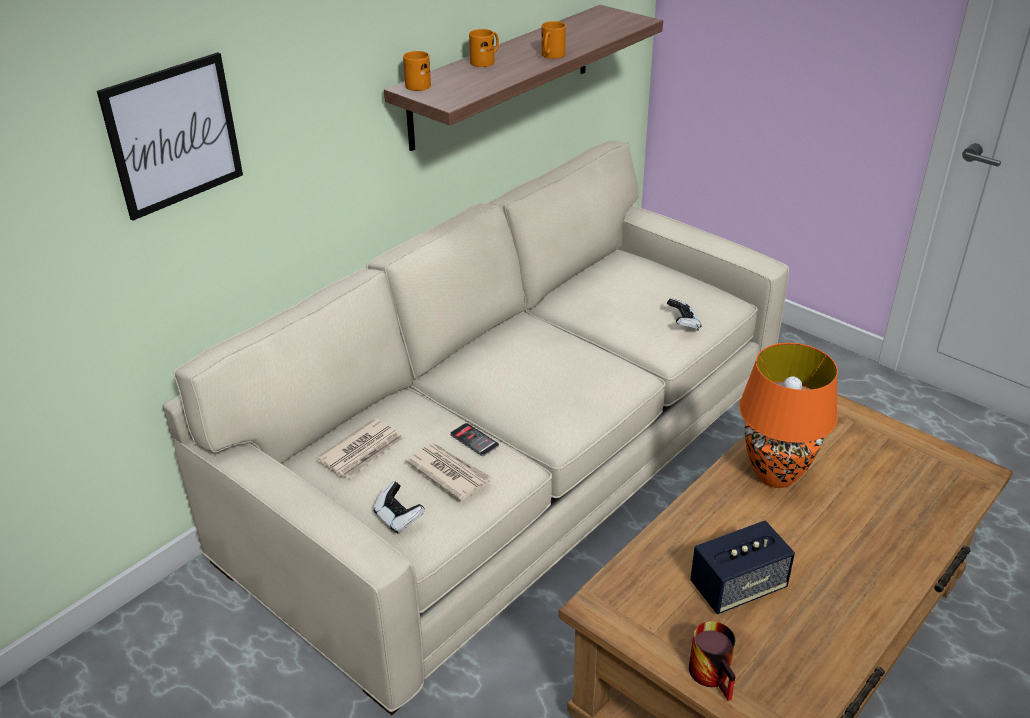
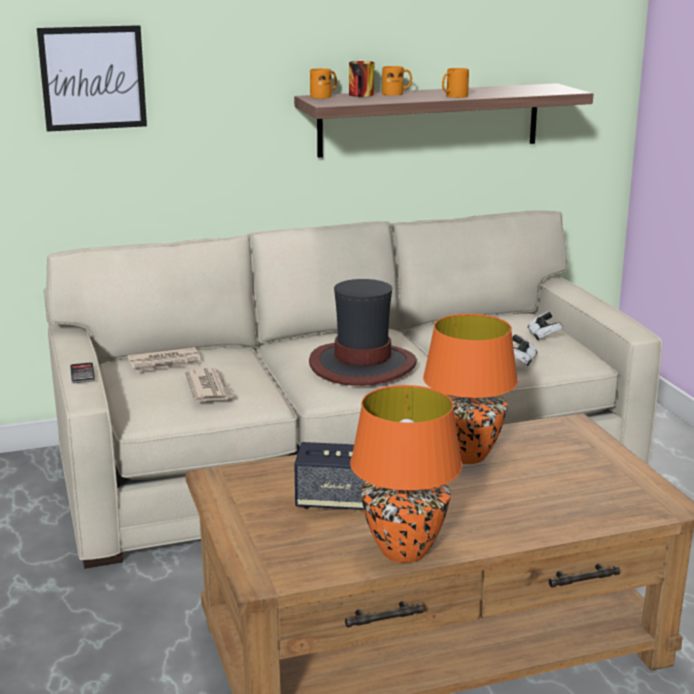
camera: 30 degrees right, 15 degrees down
game controller [374,481,425,534] -> game controller moved to [527,312,563,341]
phone [450,423,499,456] -> phone moved to [70,362,95,383]
mug [689,621,736,701] -> mug moved to [349,61,374,97]
none -> hat [309,279,417,386]
none -> orange table lamp [350,385,462,563]

